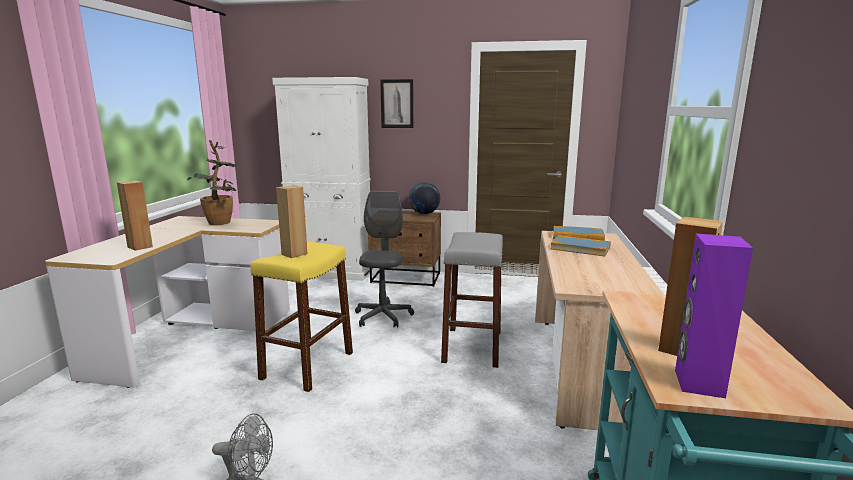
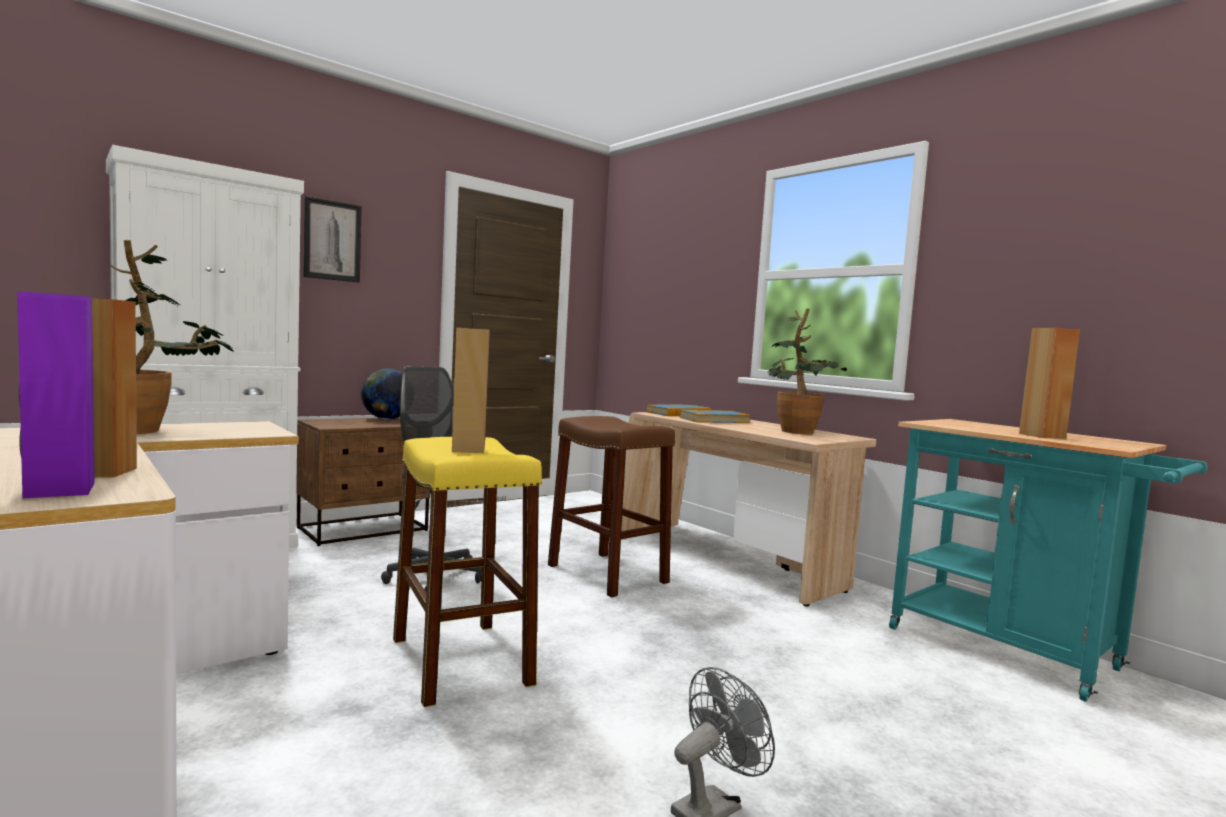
camera: 50 degrees left, 10 degrees down
grey stool [441,232,503,368] -> brown stool [548,416,675,598]
purple speaker [675,234,753,398] -> purple speaker moved to [17,291,95,498]
none -> potted plant [768,308,847,434]

